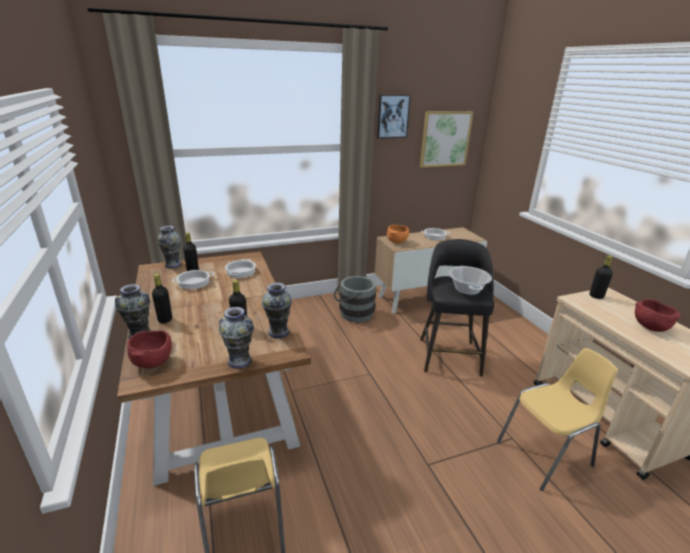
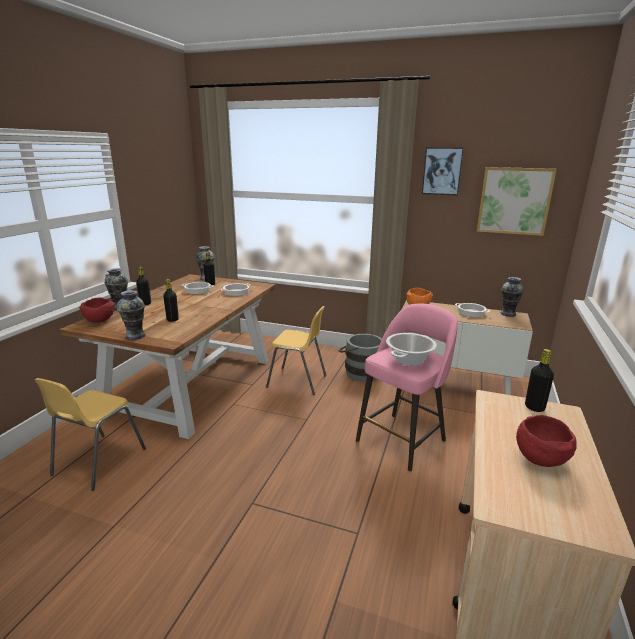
camera: 40 degrees right, 5 degrees down
vase [262,283,292,339] -> vase moved to [501,277,524,317]
black stool [420,239,494,377] -> pink stool [356,304,458,471]
yellow chair [497,348,618,491] -> yellow chair moved to [266,306,327,395]

